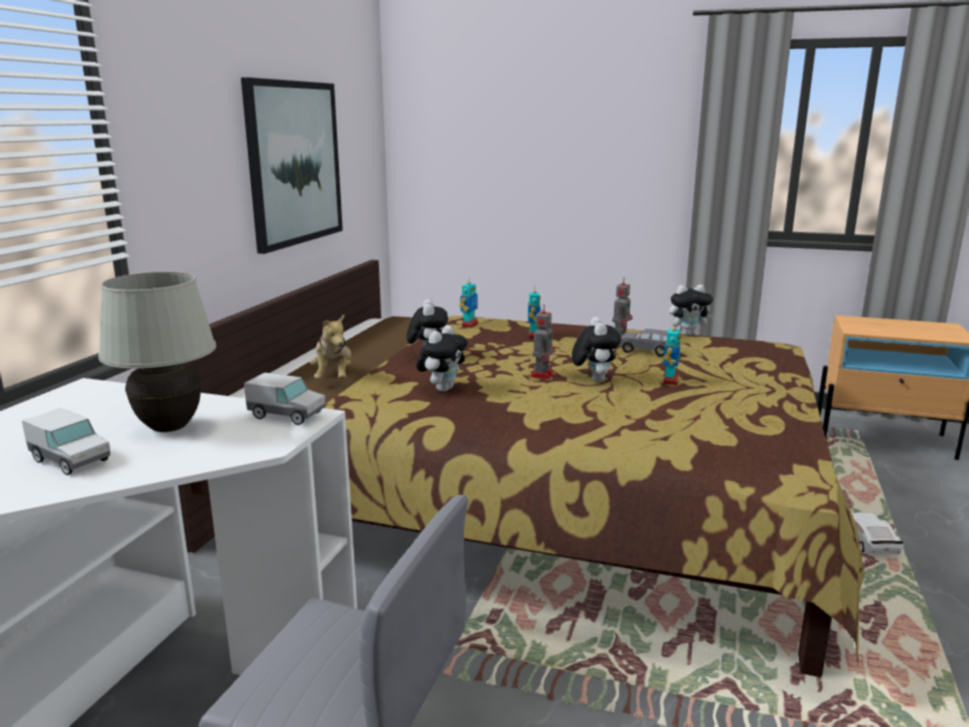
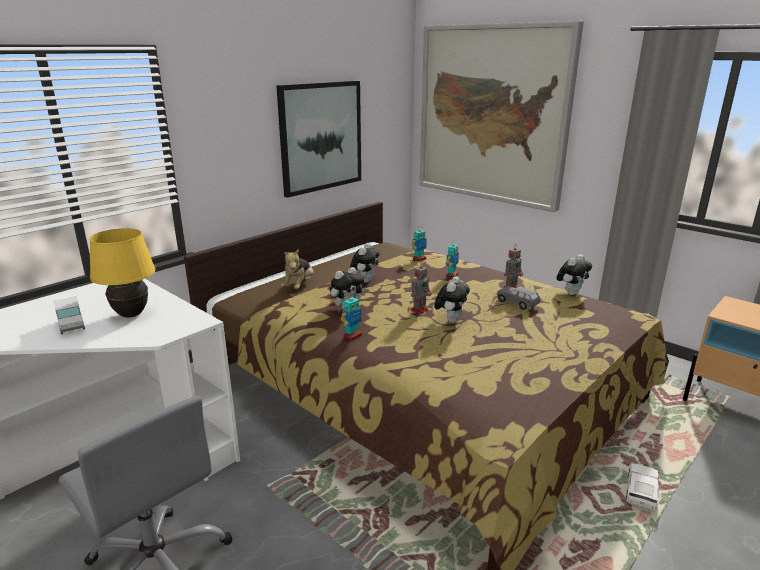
camera: 25 degrees right, 5 degrees up
white table lamp [98,272,216,432] -> yellow table lamp [89,228,156,318]
toy truck [244,372,326,425] -> none
toy robot [663,321,681,386] -> toy robot moved to [341,293,362,341]
plush toy [669,285,714,336] -> plush toy turned 60 degrees counterclockwise [557,254,592,295]
none -> picture [420,21,584,212]

